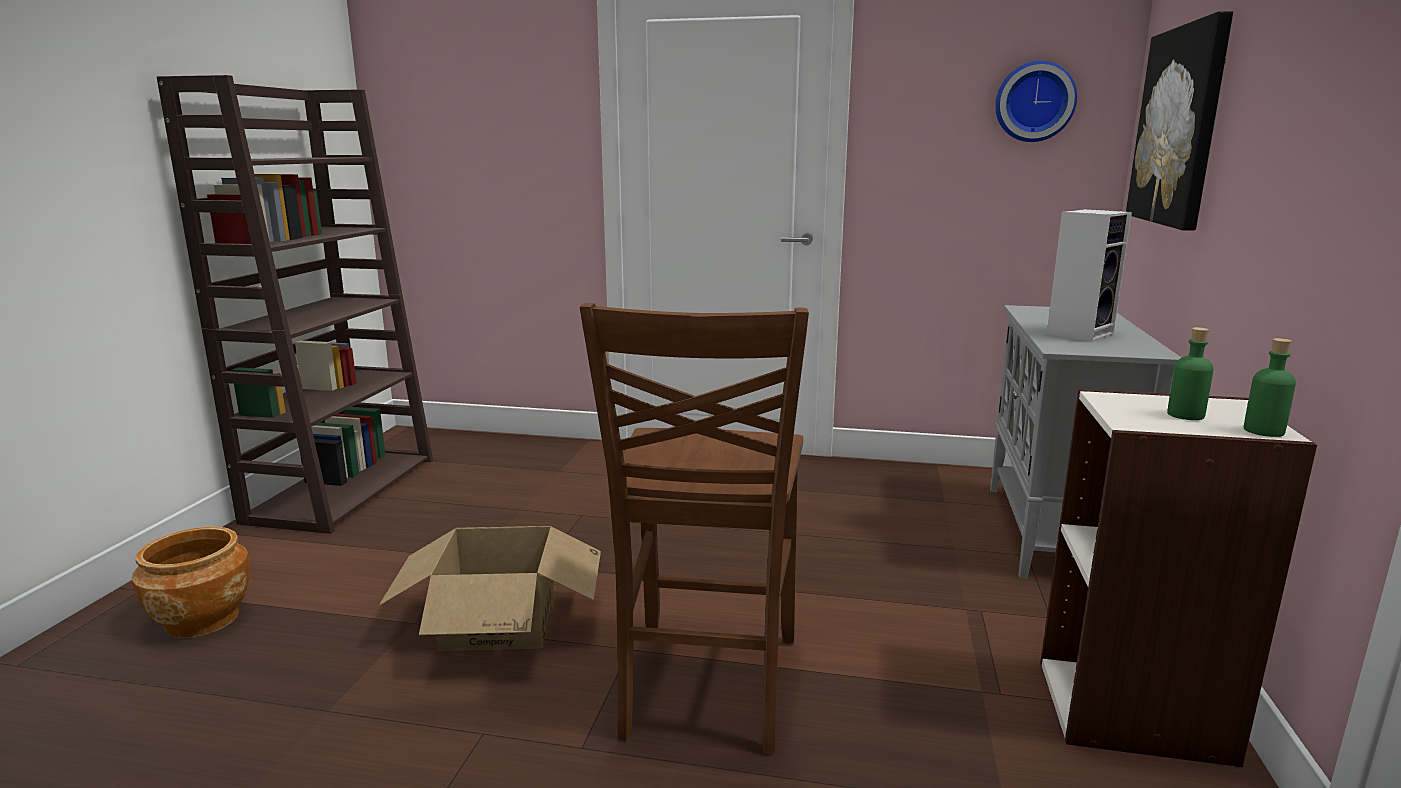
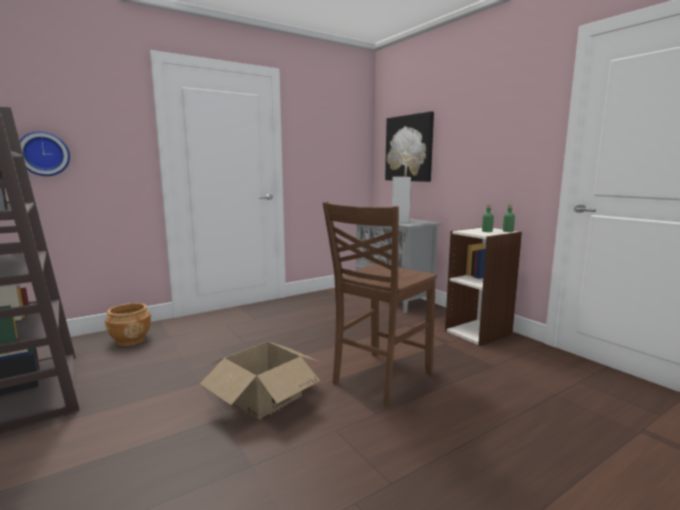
camera: 45 degrees left, 5 degrees down
brown planter [132,527,249,638] -> brown planter moved to [104,303,151,346]
brown chair [580,303,809,755] -> brown chair turned 75 degrees clockwise [323,202,437,405]
wall clock [995,61,1077,142] -> wall clock moved to [20,131,70,176]

